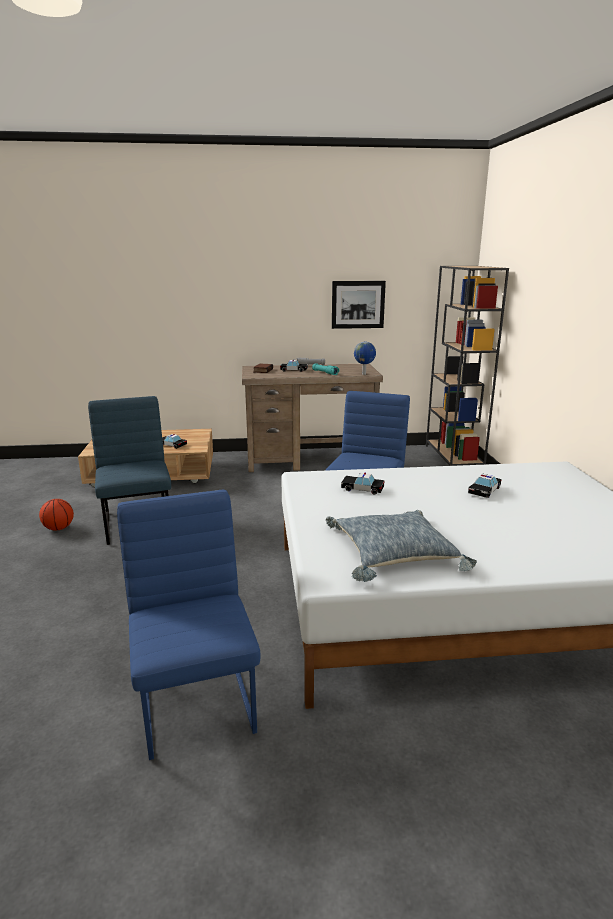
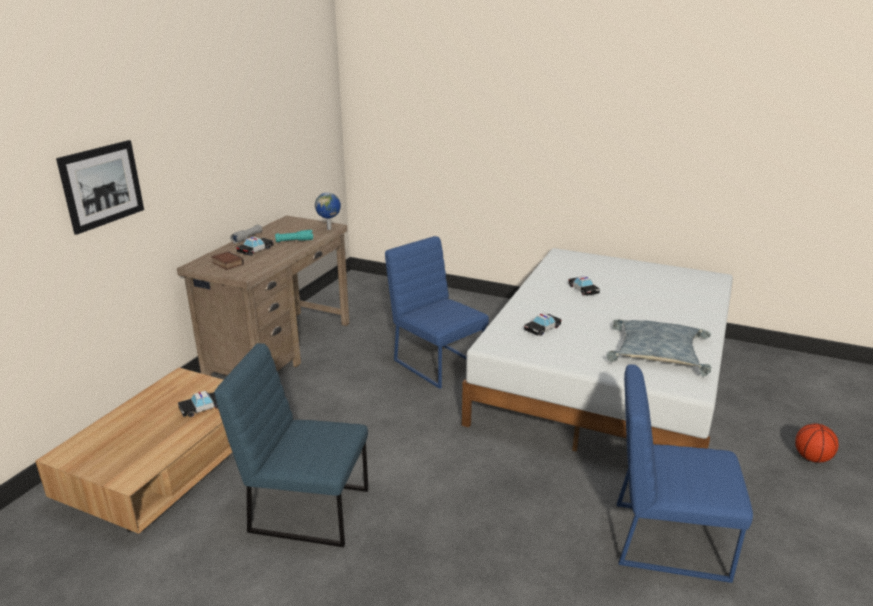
camera: 60 degrees left, 5 degrees up
basketball [39,499,74,530] -> basketball moved to [795,424,839,463]
picture [332,281,386,329] -> picture moved to [56,140,144,235]
bookcase [426,266,509,466] -> none

